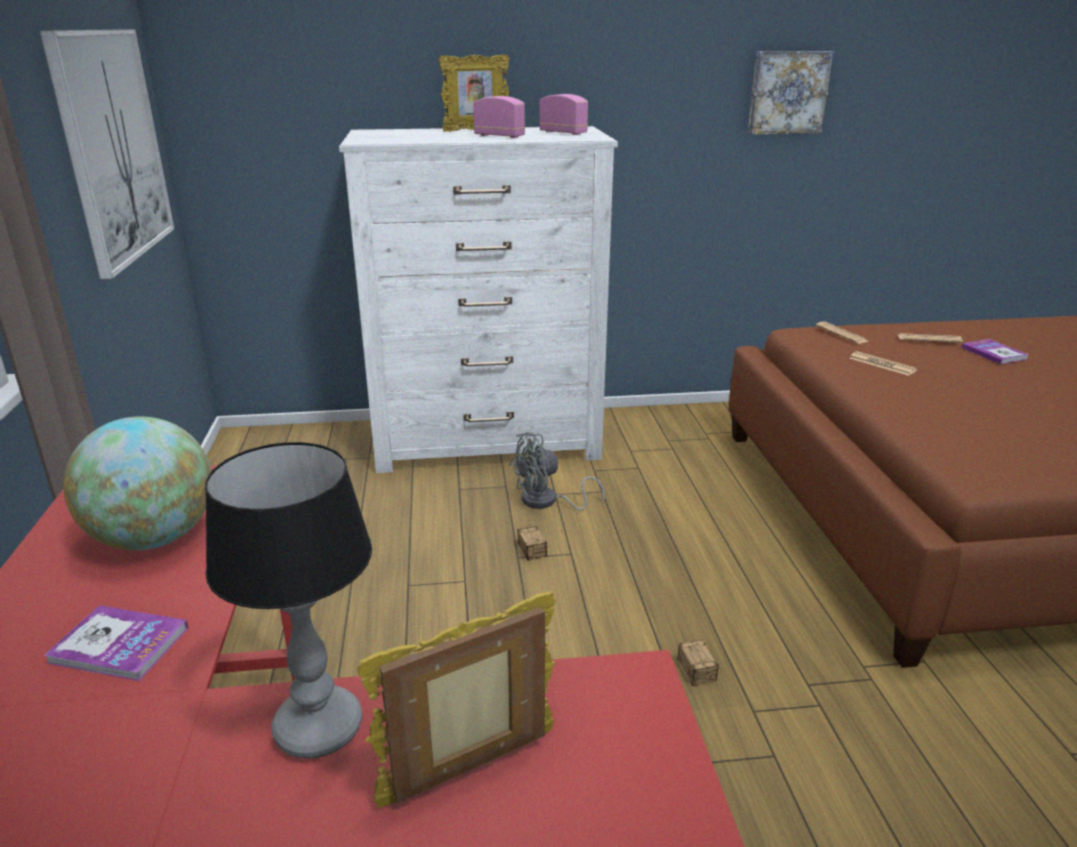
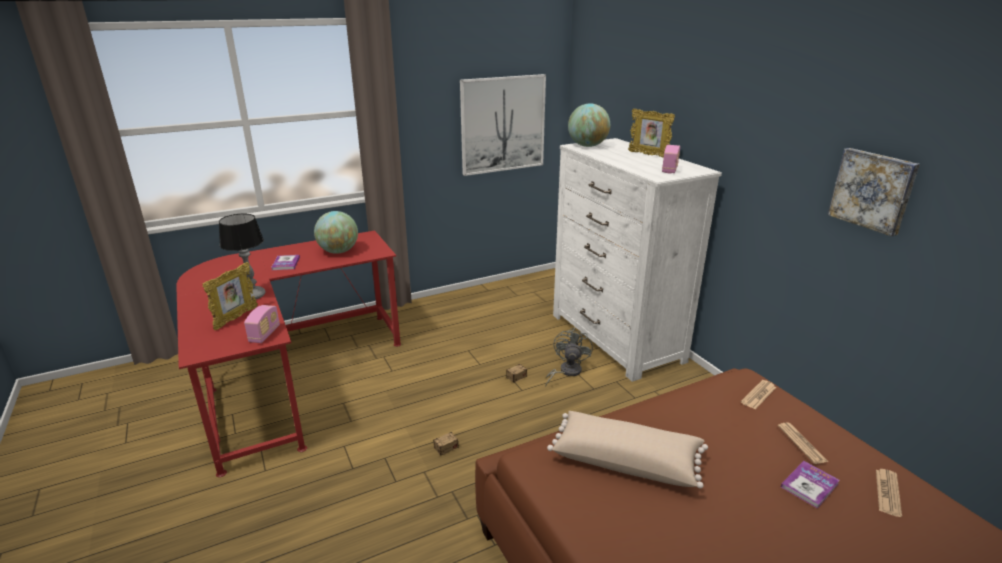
camera: 70 degrees right, 0 degrees up
picture frame [357,591,556,808] -> picture frame turned 75 degrees clockwise [203,262,258,330]
radio [473,96,525,138] -> radio moved to [244,305,280,343]
grey fan [509,432,605,511] -> grey fan turned 60 degrees clockwise [545,328,593,387]
newspaper [849,351,917,376] -> newspaper moved to [876,469,902,517]
none -> beige pillow [547,411,708,489]
none -> globe [568,103,610,147]

